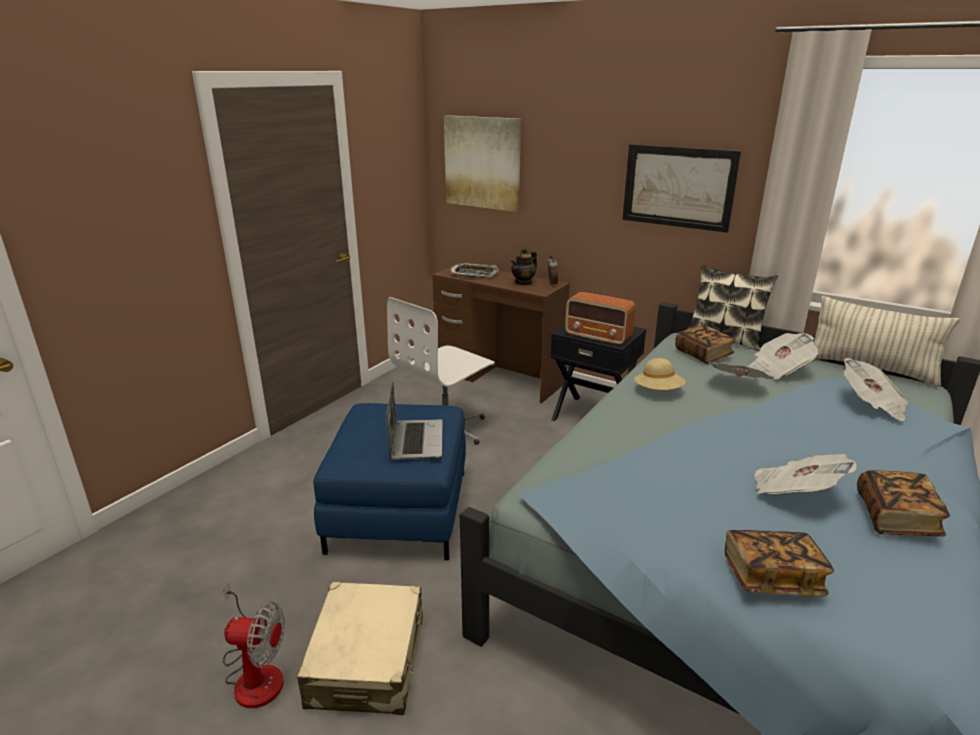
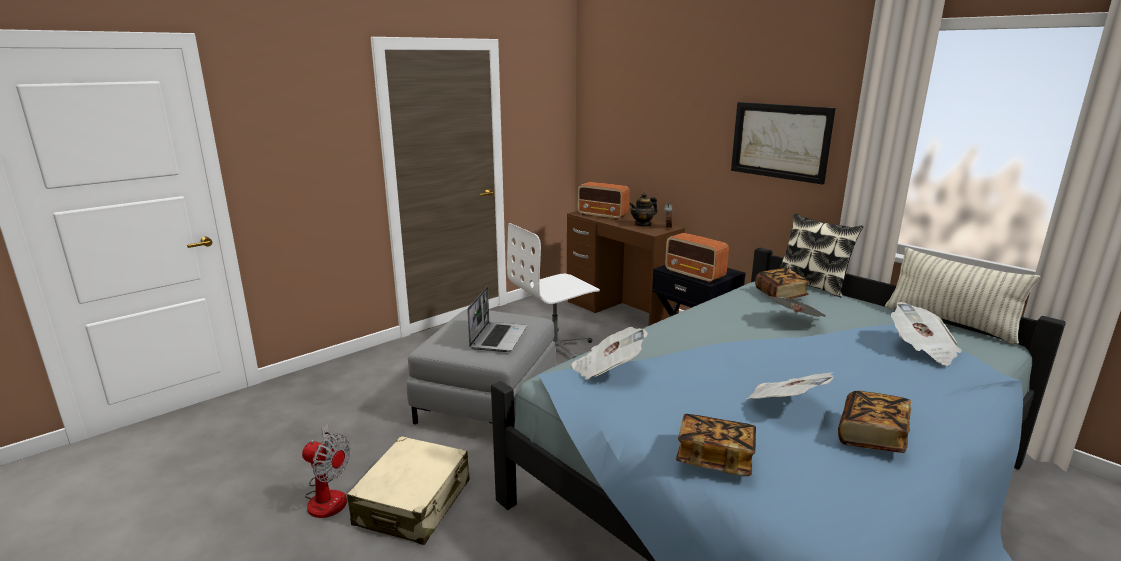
camera: 15 degrees right, 5 degrees down
blue ottoman [313,403,466,560] -> grey ottoman [407,309,556,424]
picture [444,115,521,212] -> none
tray [451,263,499,278] -> radio [577,182,630,220]
beige hat [634,358,686,390] -> none
newspaper [747,333,818,379] -> newspaper moved to [571,327,648,380]

